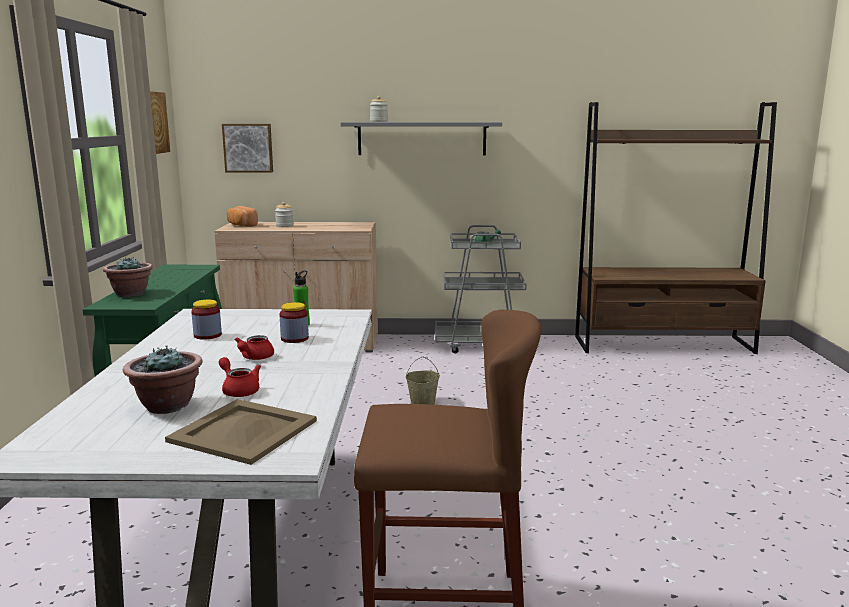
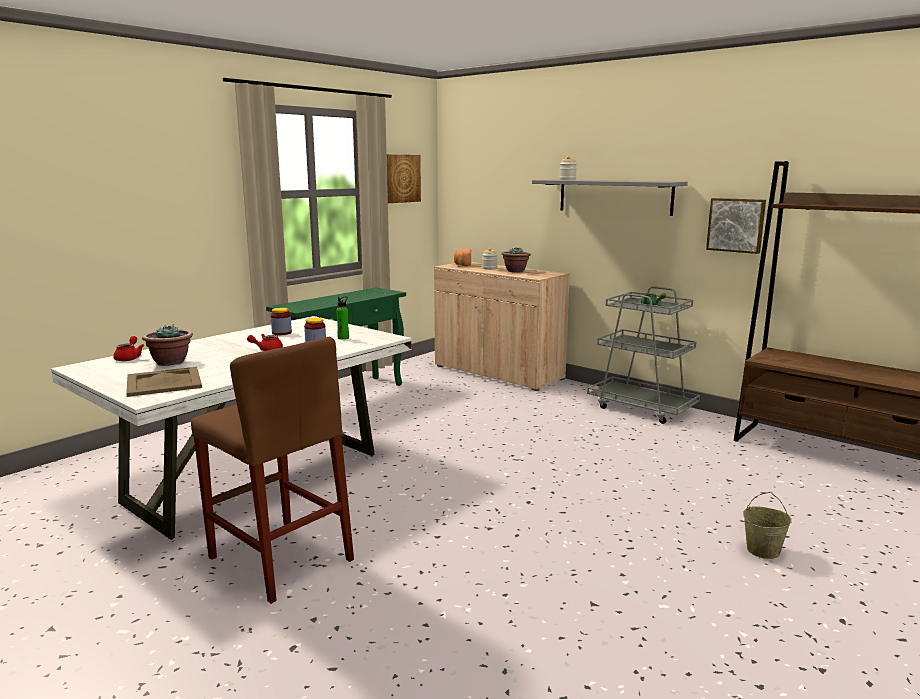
camera: 40 degrees right, 0 degrees up
potted plant [103,257,153,297] -> potted plant moved to [501,247,531,272]
red teapot [219,357,261,397] -> red teapot moved to [113,336,144,361]
picture [222,124,273,172] -> picture moved to [706,198,766,254]
beige bucket [406,357,440,405] -> beige bucket moved to [743,492,792,559]

